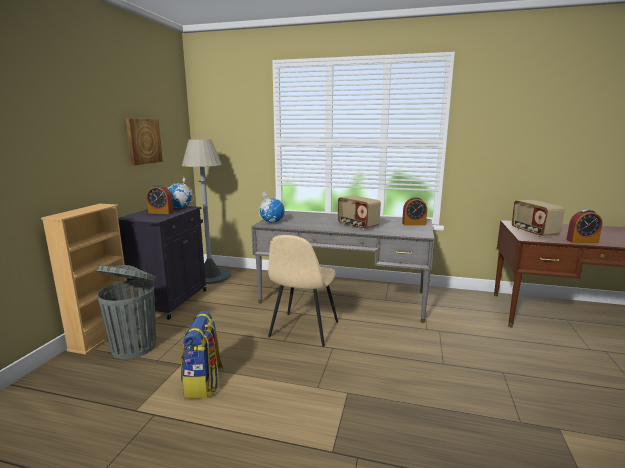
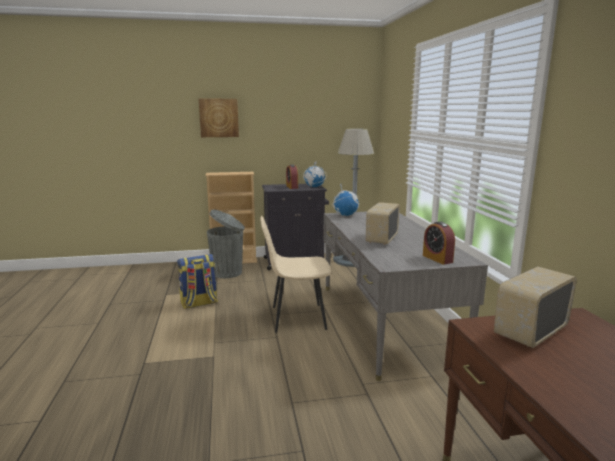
camera: 65 degrees right, 0 degrees up
picture [126,118,163,165] -> picture moved to [199,99,239,137]
alarm clock [566,210,603,243] -> none

